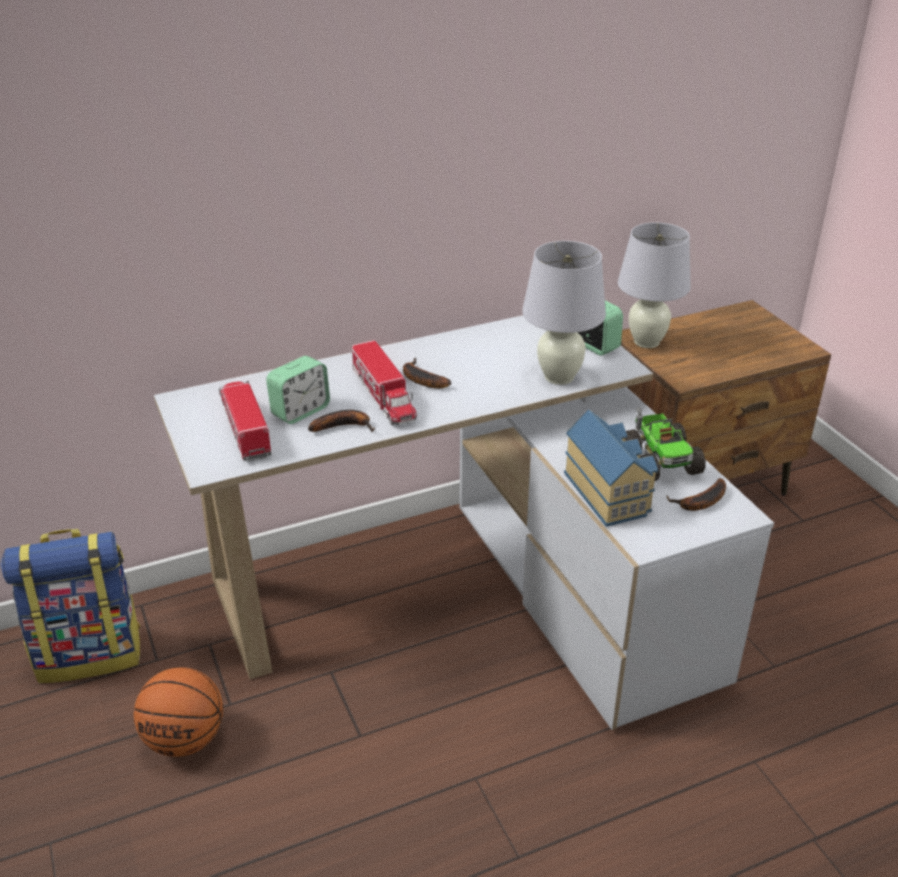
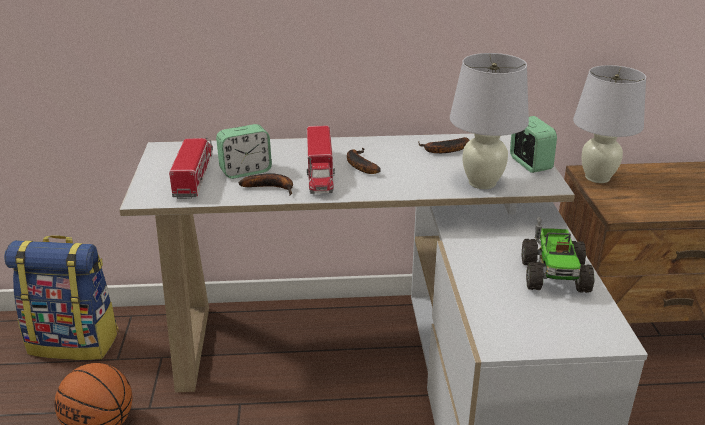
camera: 20 degrees right, 5 degrees down
toy house [564,409,658,527] -> none
banana [666,478,726,511] -> banana moved to [418,137,470,153]

